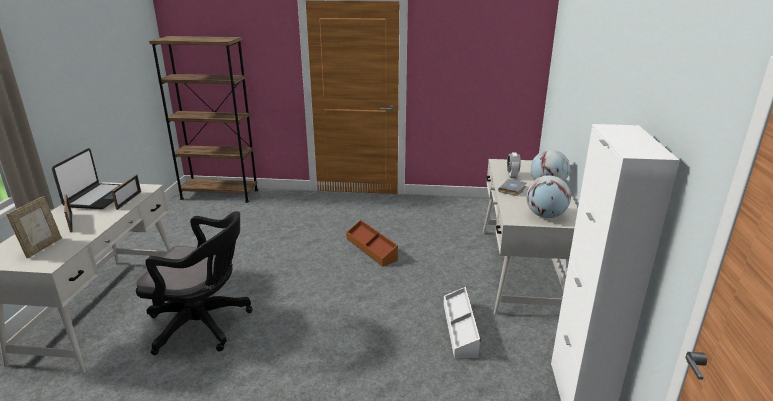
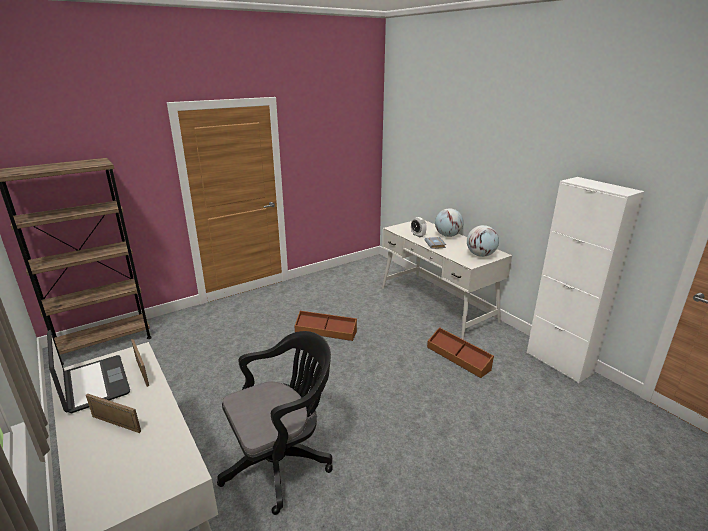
camera: 40 degrees left, 0 degrees up
picture frame [7,196,62,258] -> none
white storage box [443,287,481,358] -> brown storage box [427,327,494,378]

